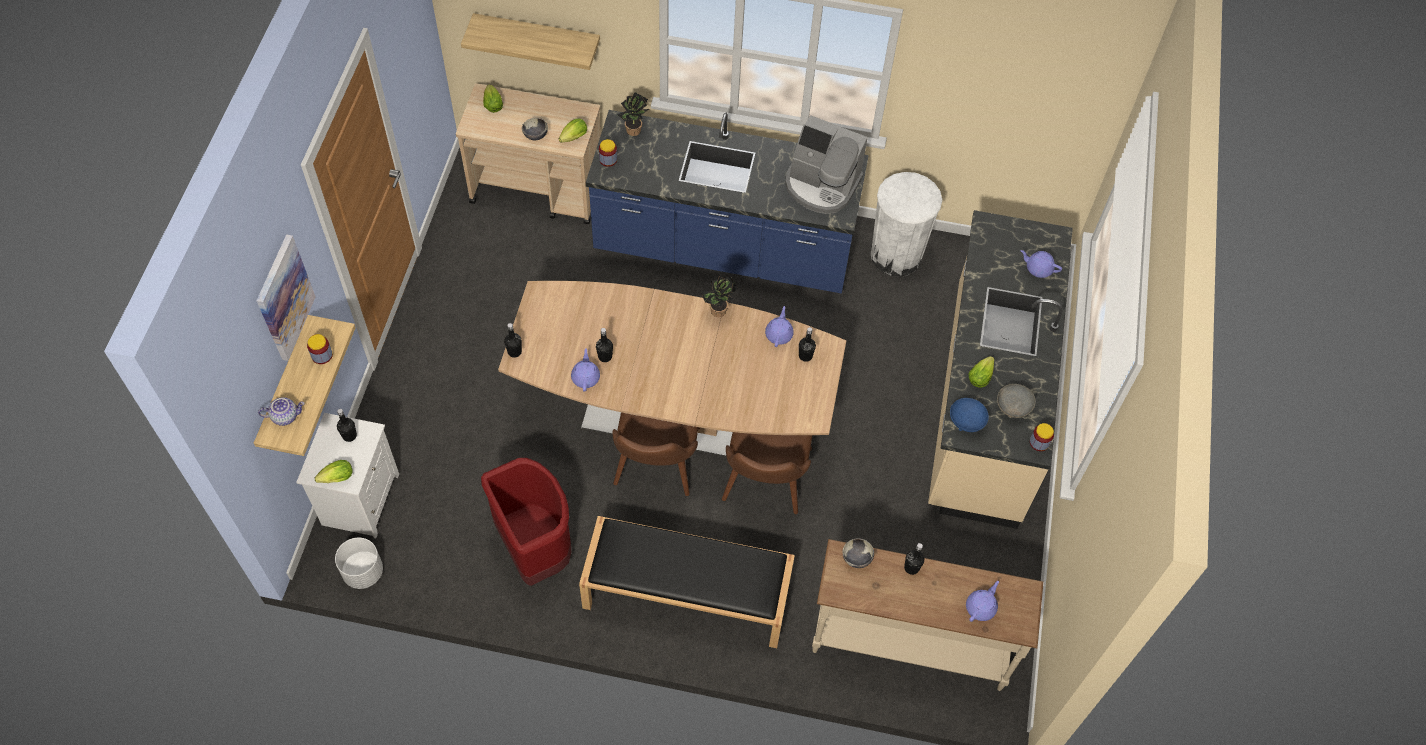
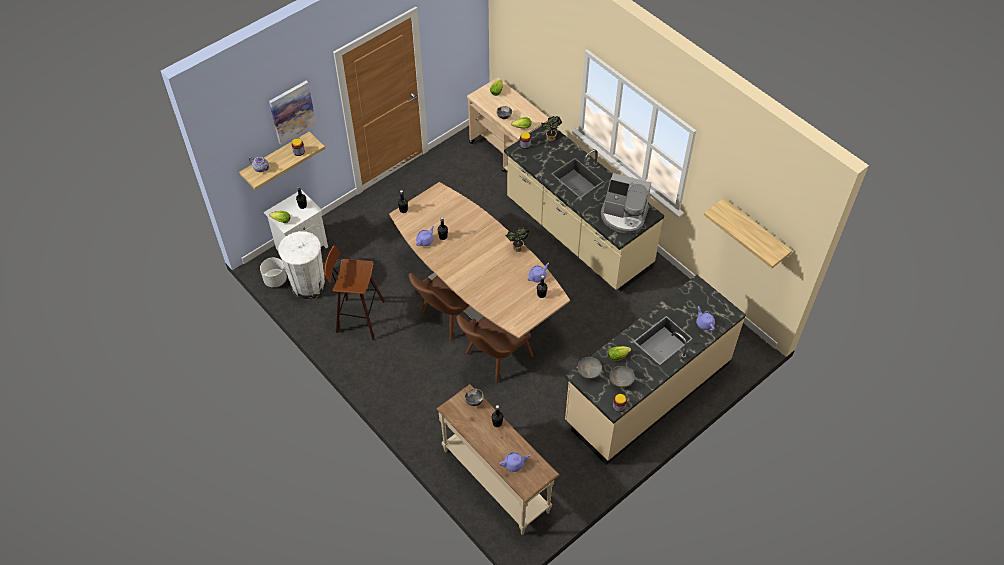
camera: 40 degrees right, 5 degrees down
shelf [461,13,600,70] -> shelf moved to [704,198,792,268]
red trash can [481,458,571,586] -> stool [324,246,385,340]
black bench [579,516,795,648] -> none
blue counter [586,110,869,293] -> beige counter [504,122,664,291]
coffee machine [785,115,868,214] -> coffee machine turned 45 degrees counterclockwise [601,173,651,234]
white trash can [871,172,942,277] -> white trash can moved to [278,231,326,300]
blue bowl [950,398,989,432] -> grey bowl [578,357,602,379]

